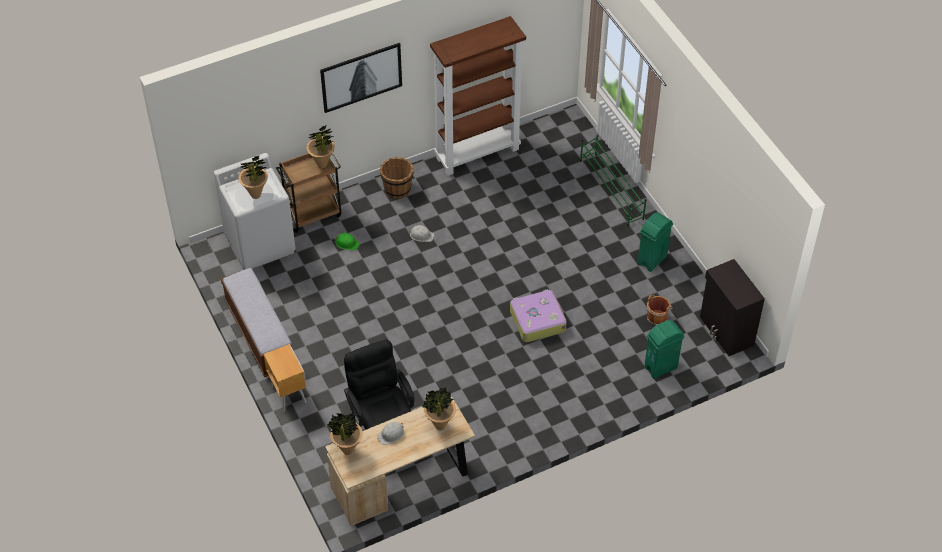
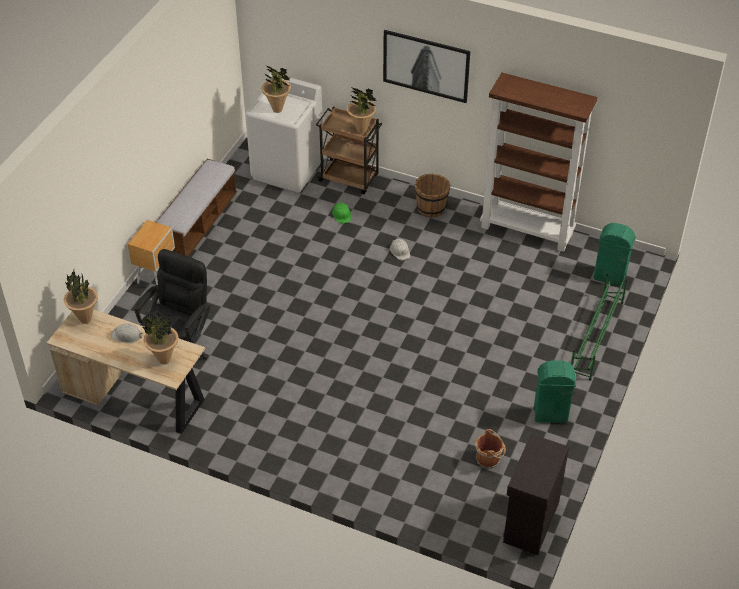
camera: 50 degrees right, 5 degrees down
suitcase [510,289,567,342] -> none
green trash can [644,320,685,379] -> green trash can moved to [593,223,636,286]

